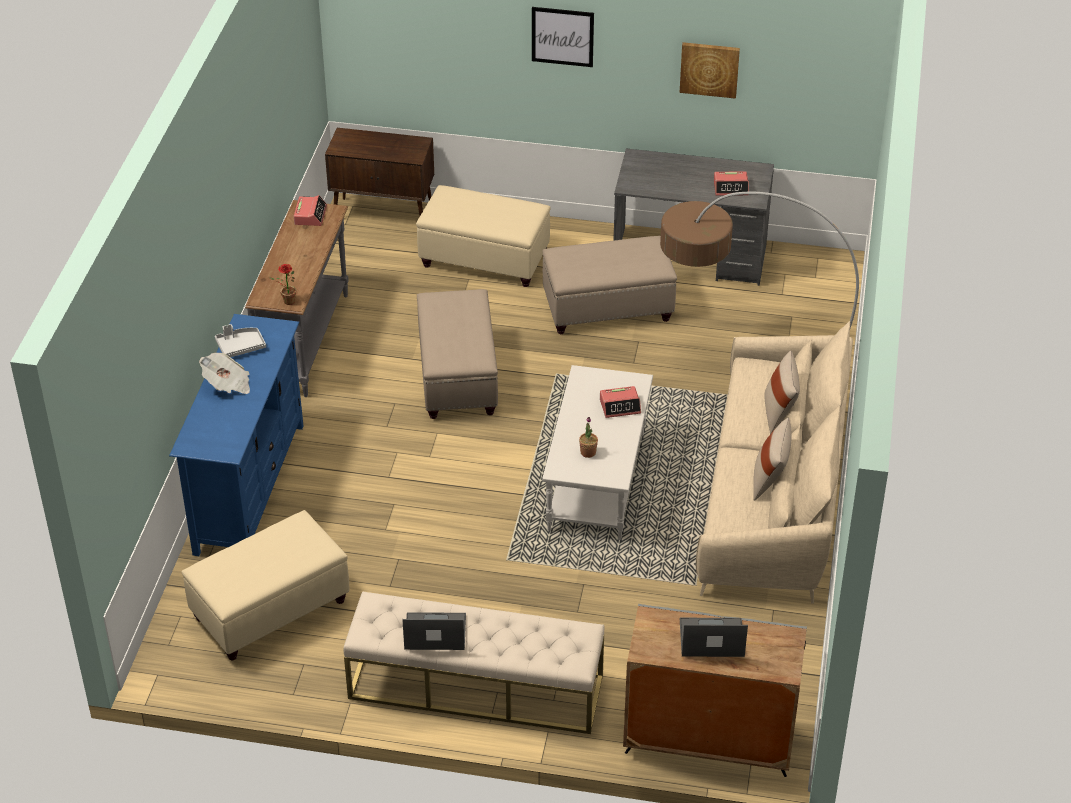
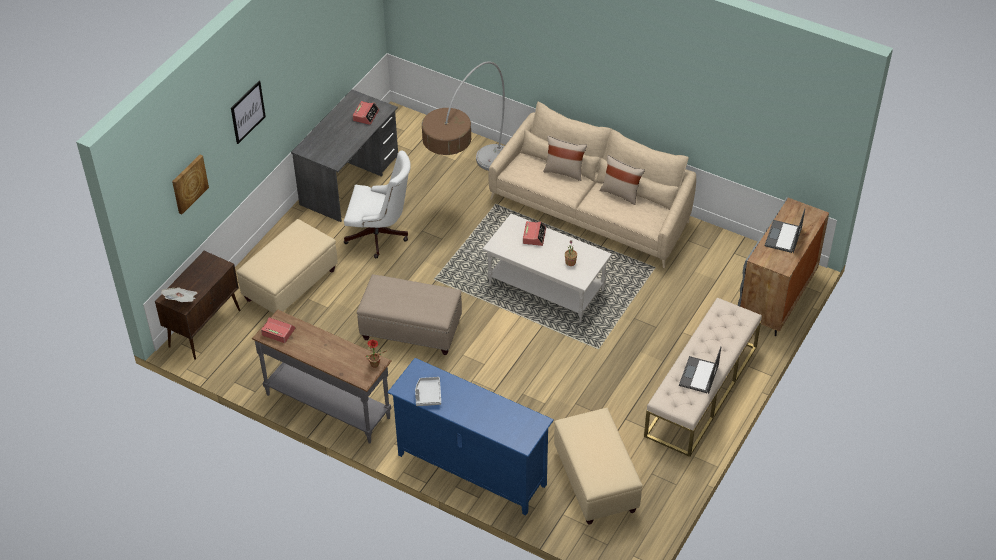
camera: 70 degrees left, 5 degrees up
newspaper [199,353,250,394] -> newspaper moved to [161,287,197,302]
beige ottoman [542,236,677,334] -> white office chair [344,151,411,258]
picture [680,42,740,99] -> picture moved to [172,155,209,214]

